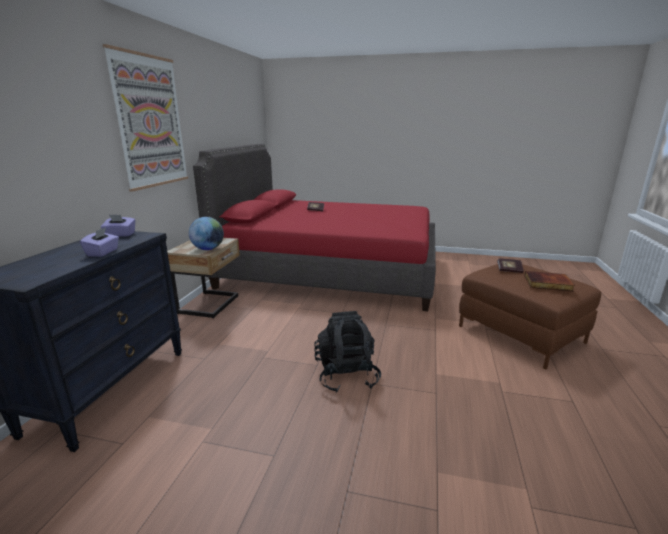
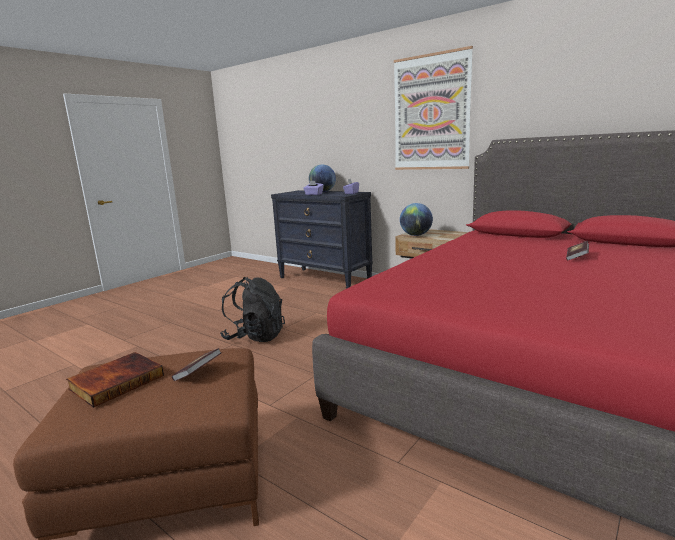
camera: 115 degrees right, 5 degrees down
none -> globe [309,164,336,192]

